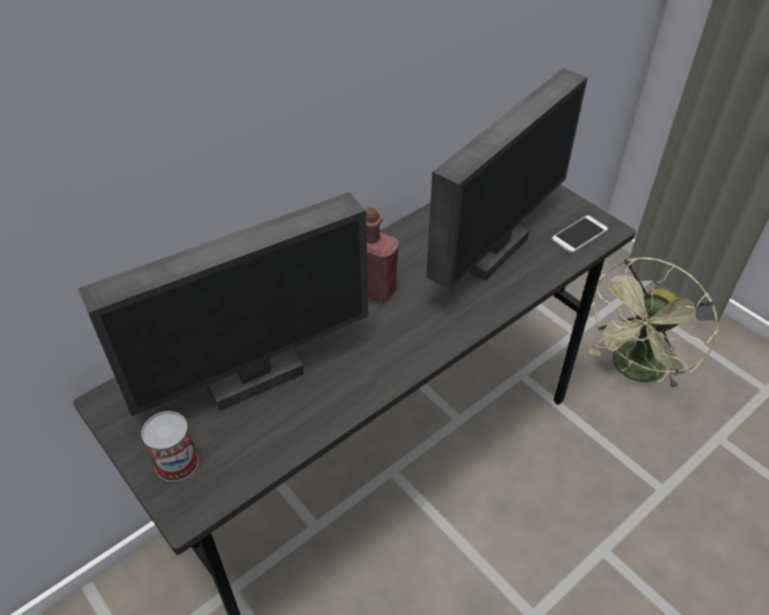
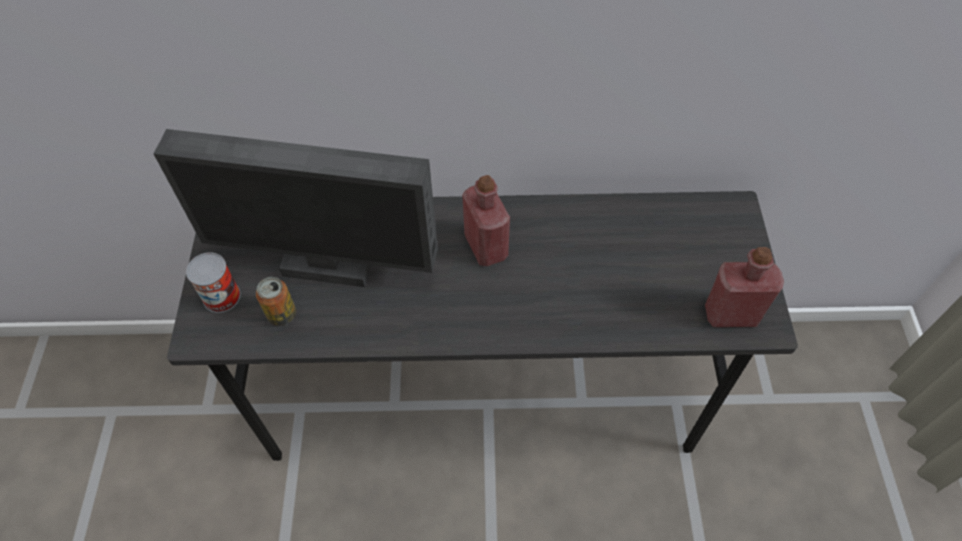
camera: 40 degrees right, 10 degrees up
monitor [426,68,588,290] -> none
phone [552,216,608,253] -> red bottle [705,247,784,327]
green fan [588,258,718,390] -> none
none -> can [256,277,296,326]

